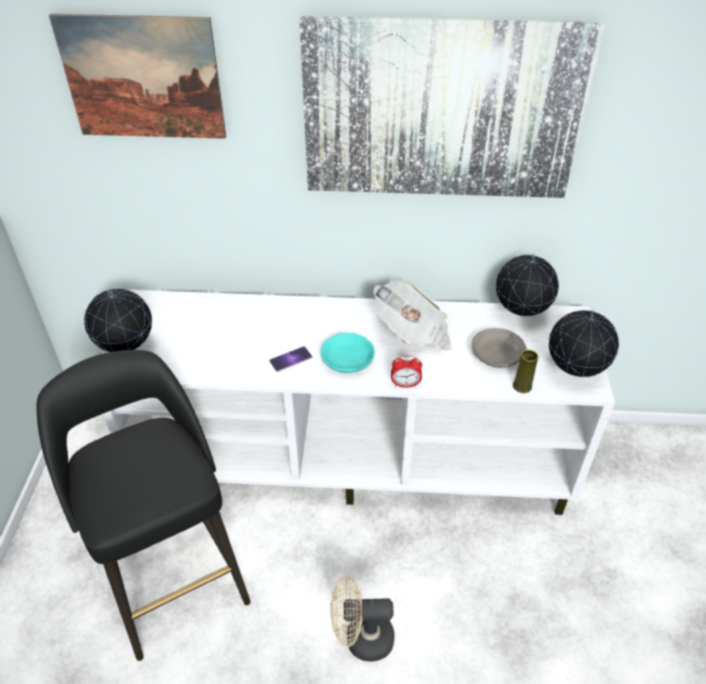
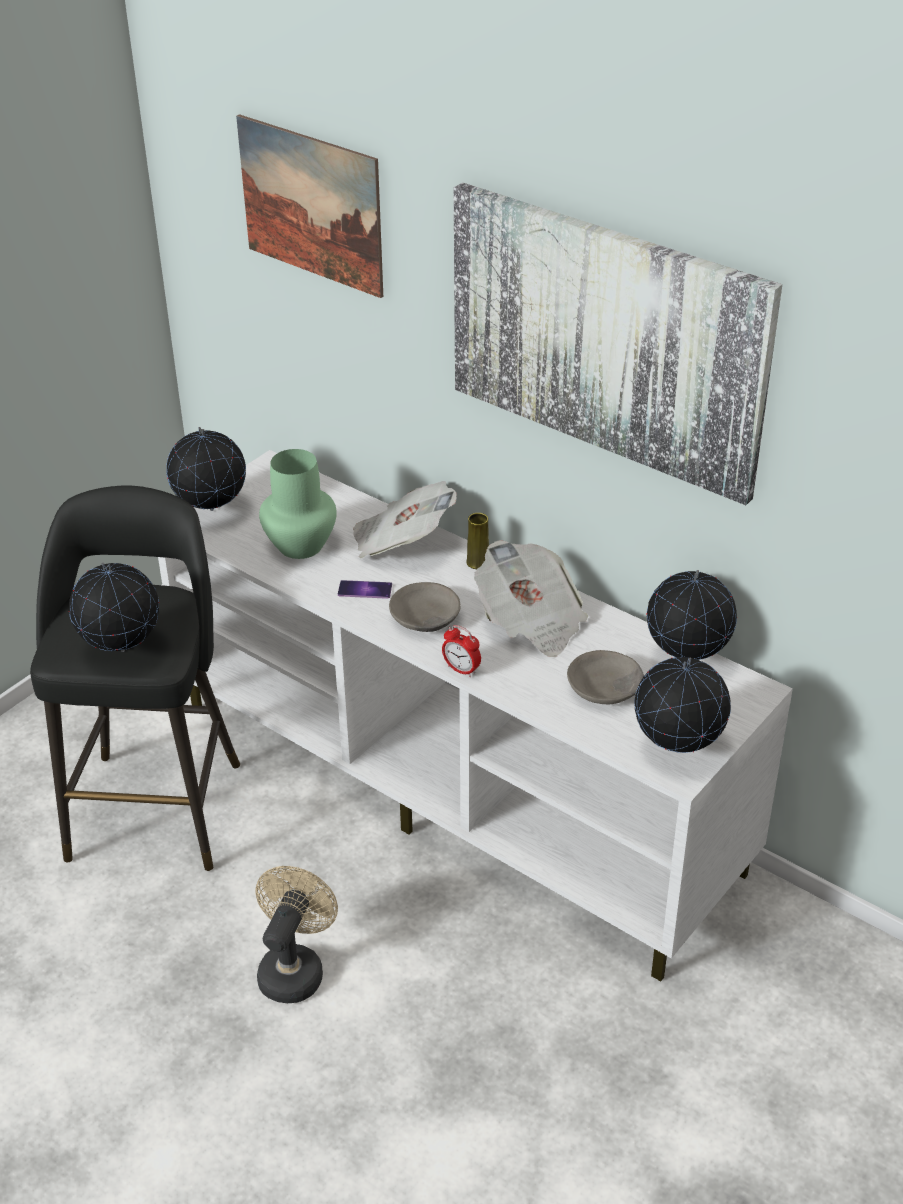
camera: 35 degrees right, 5 degrees down
turquoise bowl [321,333,375,373] -> grey bowl [389,582,461,632]
beige fan [330,576,394,662] -> beige fan turned 75 degrees clockwise [256,866,338,1003]
yellow vase [513,350,538,393] -> yellow vase moved to [466,513,489,569]
none -> globe [69,563,160,652]
none -> green vase [259,449,337,559]
none -> newspaper [353,481,457,558]

